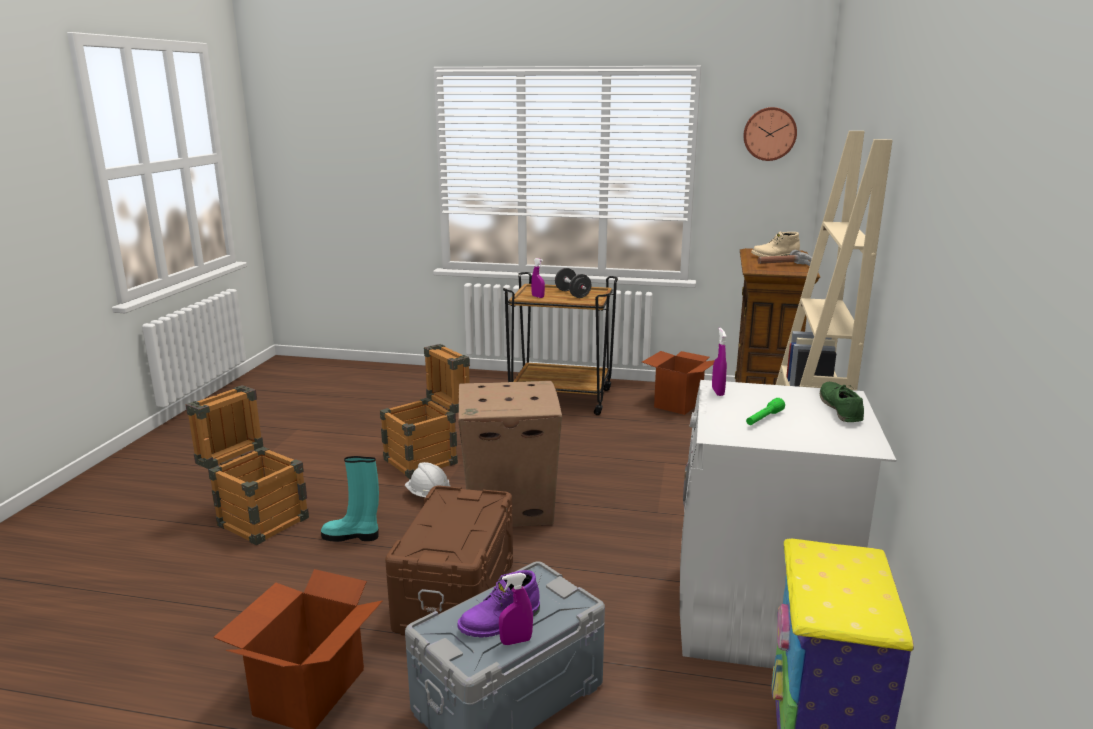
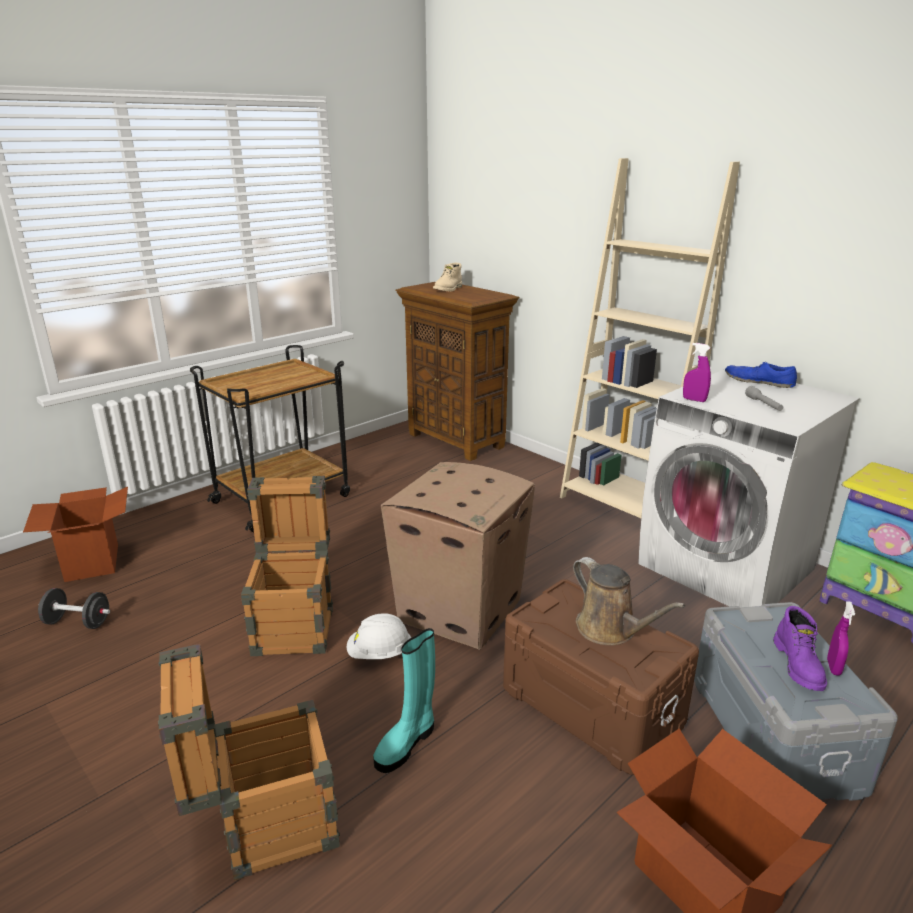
camera: 55 degrees left, 5 degrees up
purple spray bottle [531,258,545,298] -> none
black dumbbell [555,268,591,298] -> black dumbbell moved to [38,588,110,629]
cardboard box [642,351,715,415] -> cardboard box moved to [23,487,128,582]
wall clock [743,107,797,161] -> none
green flashlight [746,398,785,425] -> grey flashlight [745,386,783,411]
hammer [758,250,812,266] -> none
green shoe [820,382,864,422] -> blue shoe [725,361,797,388]
none -> brown watering can [573,557,686,645]

